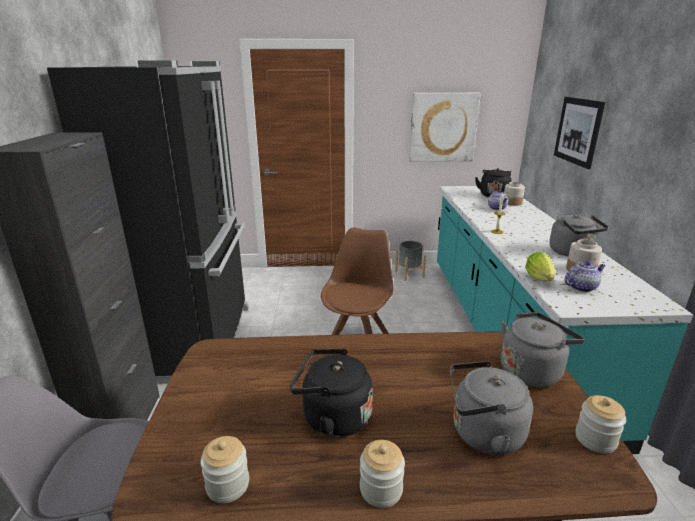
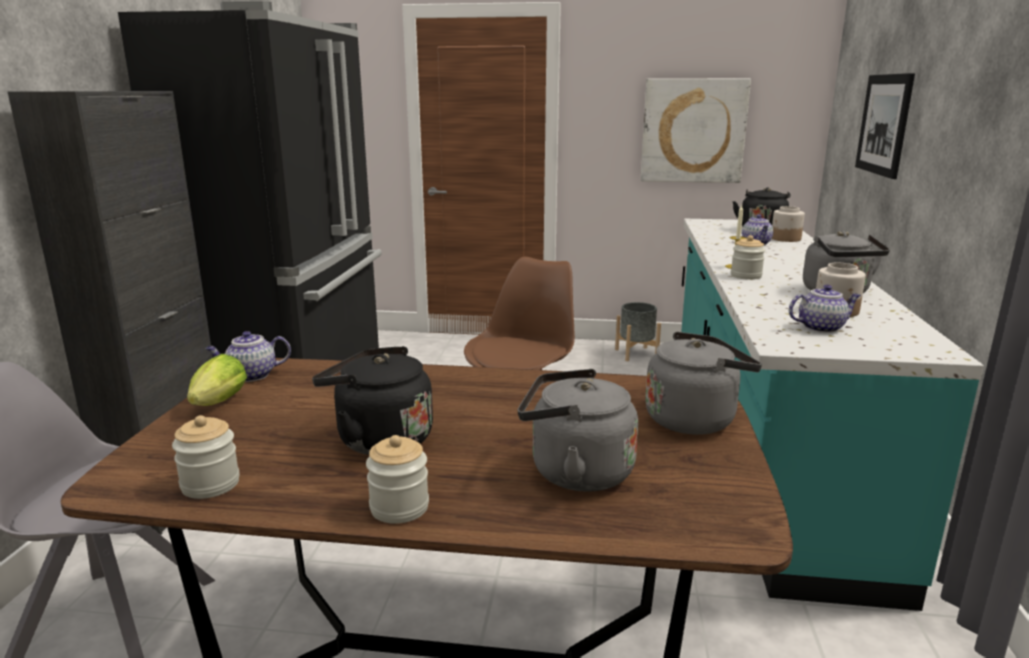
camera: 10 degrees right, 5 degrees down
lettuce [525,252,555,281] -> lettuce moved to [187,354,247,406]
jar [576,395,626,454] -> jar moved to [731,235,765,280]
none -> teapot [205,331,291,382]

